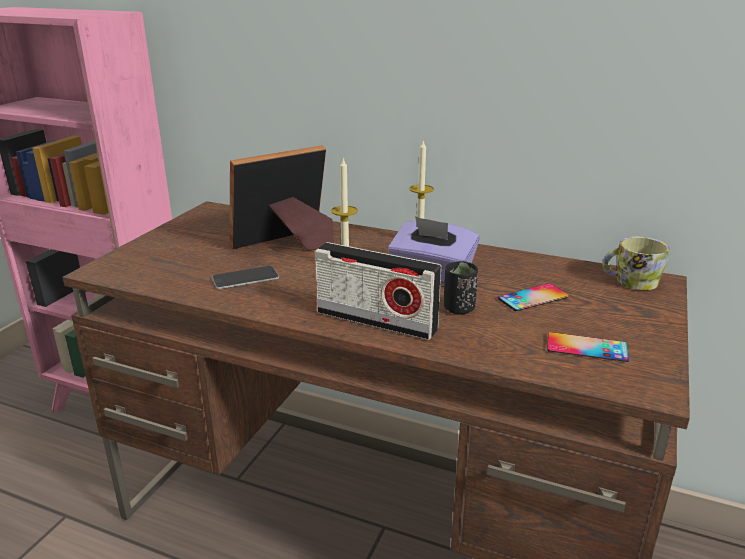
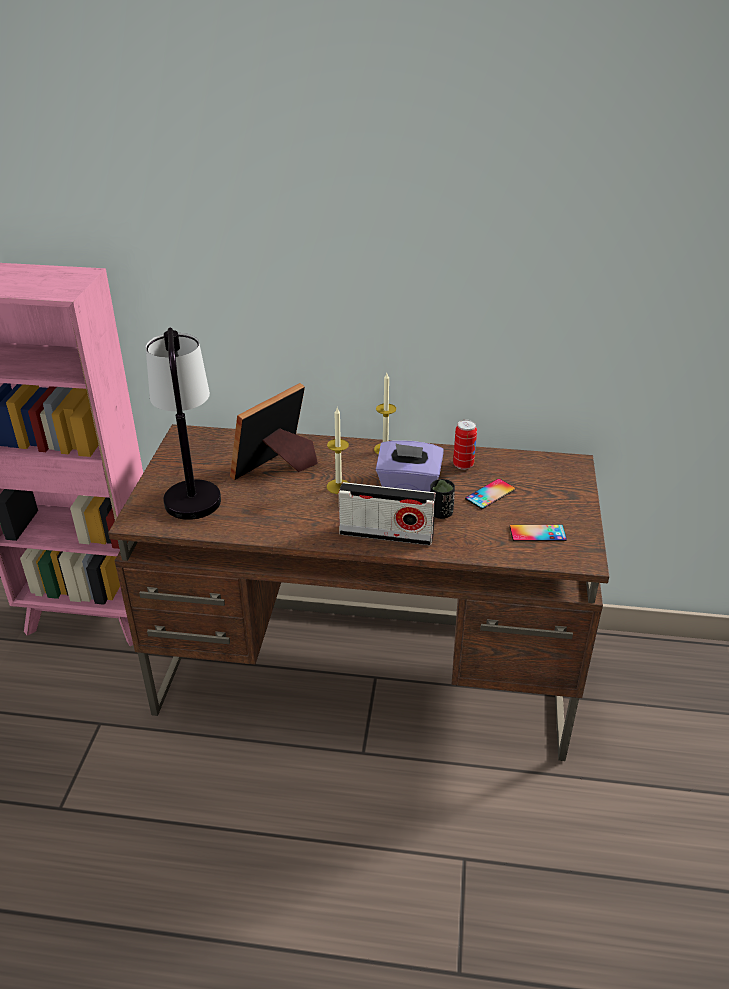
camera: 15 degrees left, 10 degrees up
phone [212,266,279,289] -> none
mug [603,237,670,290] -> none
none -> table lamp [146,328,221,520]
none -> can [453,420,477,470]

